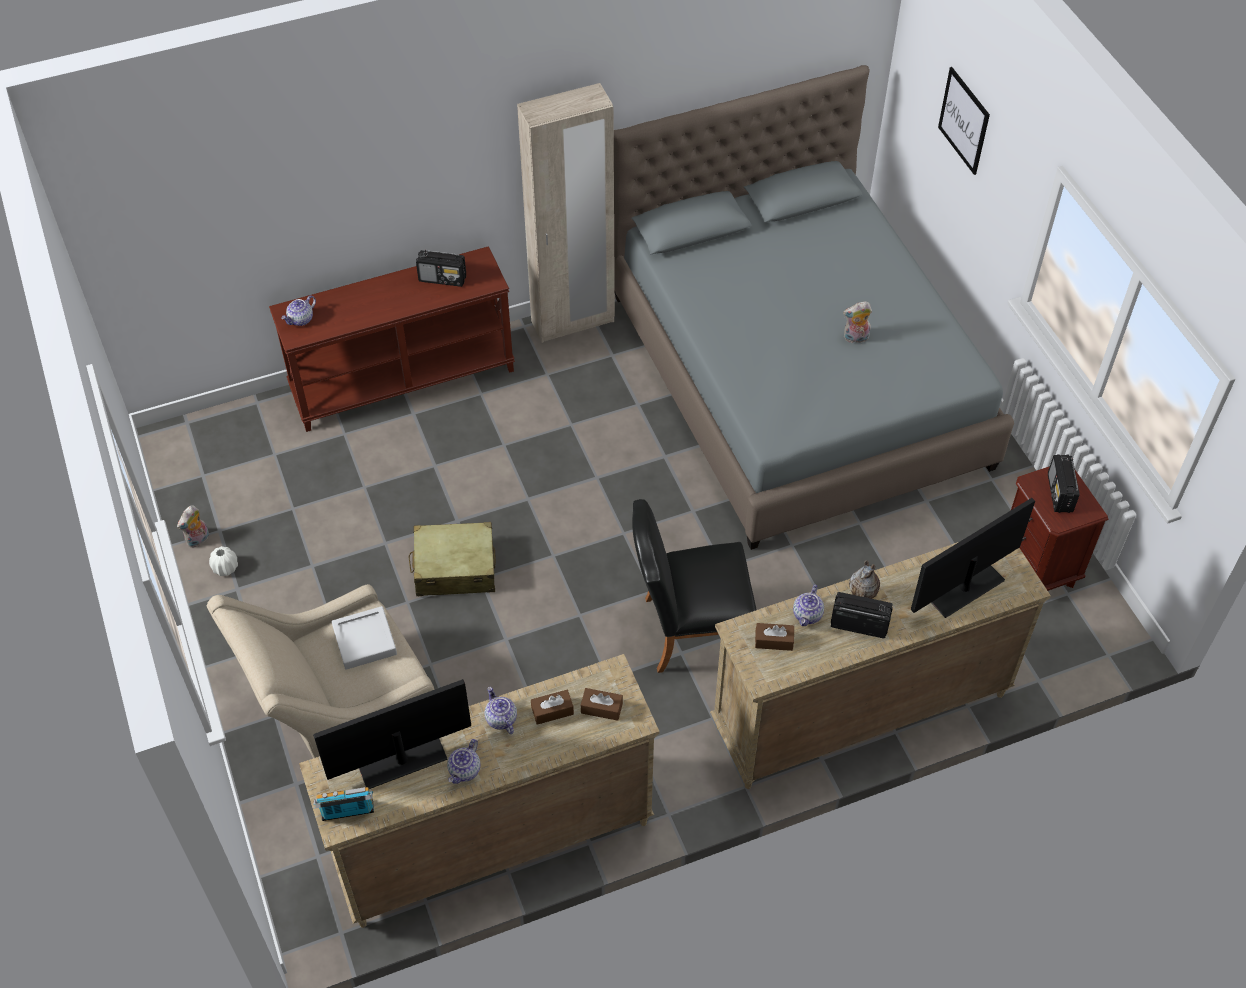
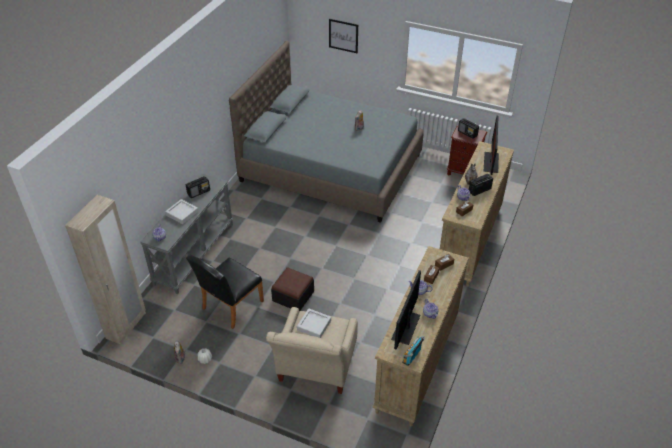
camera: 45 degrees left, 10 degrees down
brown console table [269,246,515,432] -> grey console table [140,174,233,294]
beige suitcase [409,522,496,596] -> ottoman [271,267,314,312]
beige wardrobe [517,83,615,343] -> beige wardrobe moved to [65,195,146,345]
black chair [632,499,757,673] -> black chair moved to [186,255,264,329]
none -> grey tray [165,199,199,224]

